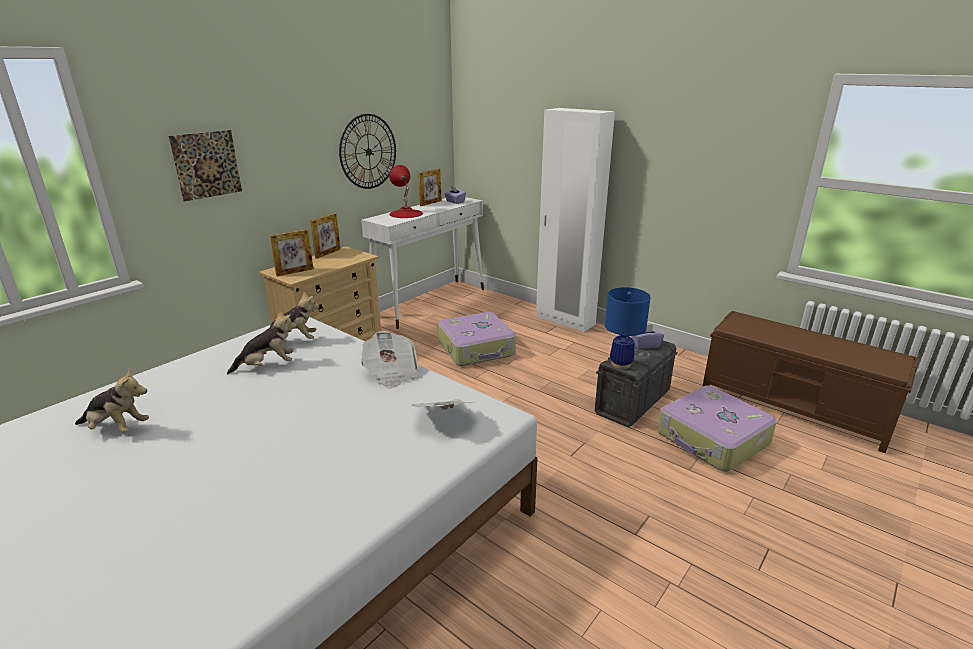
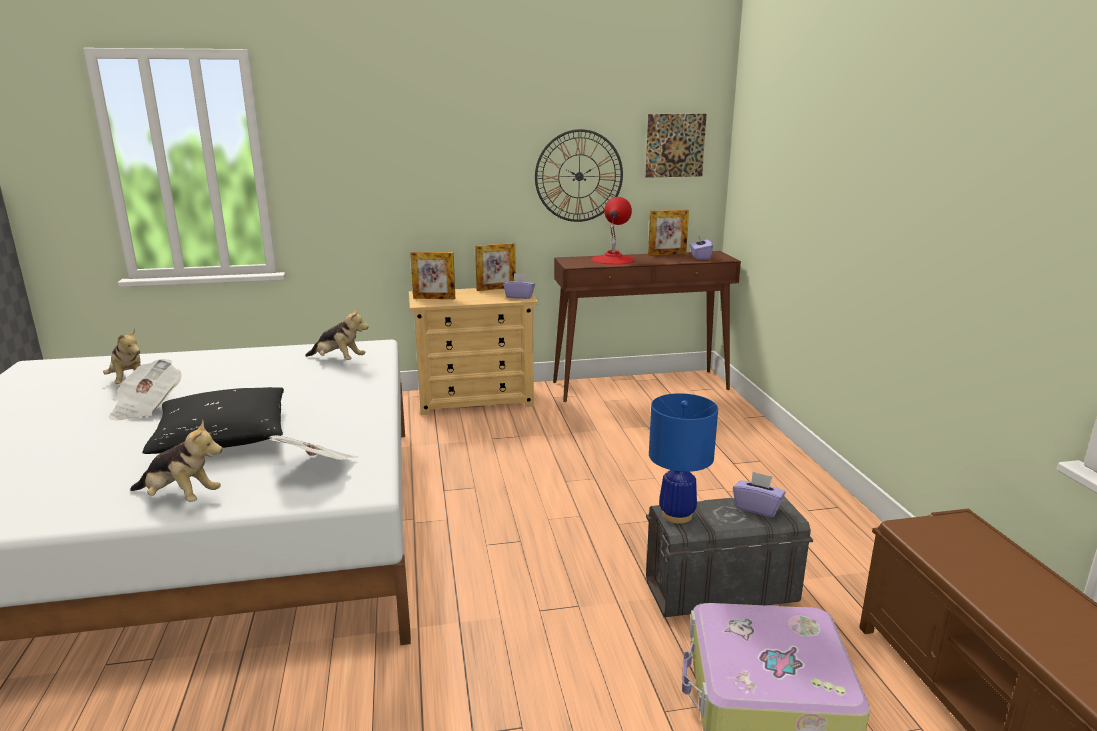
camera: 40 degrees right, 5 degrees down
picture [169,130,242,202] -> picture moved to [645,114,707,178]
plush toy [227,310,296,374] -> plush toy moved to [130,420,222,502]
white console table [361,197,484,329] -> brown console table [553,251,741,402]
newspaper [361,331,418,389] -> newspaper moved to [109,359,182,421]
suitcase [438,312,516,366] -> none
white wardrobe [536,108,615,332] -> none
none -> black pillow [142,387,284,454]
none -> purple tissue box [503,273,535,299]

